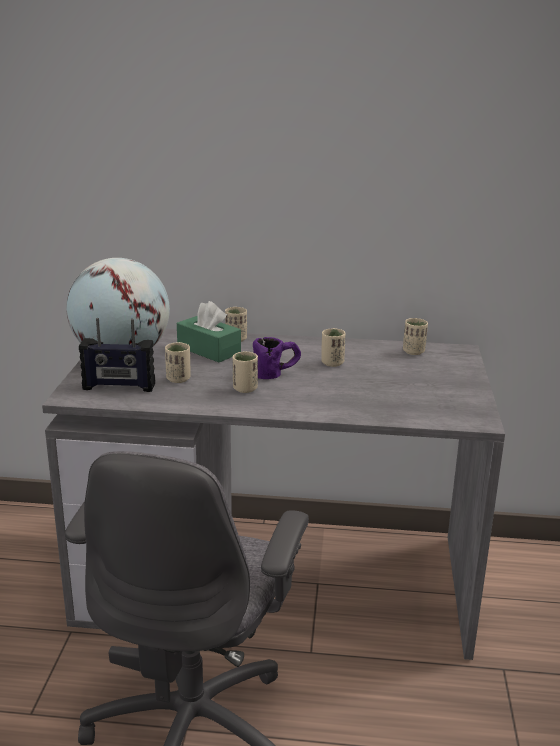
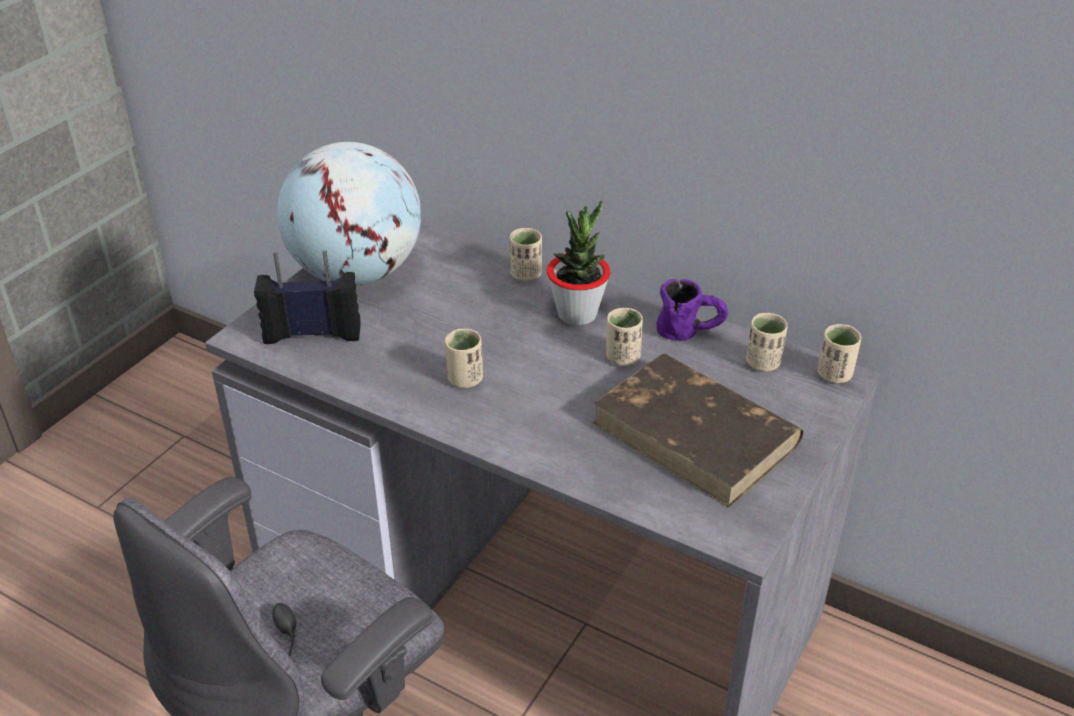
camera: 25 degrees right, 15 degrees up
radio [79,318,155,392] -> radio turned 150 degrees clockwise [254,250,361,344]
beige cup [165,342,190,383] -> beige cup moved to [817,324,862,383]
green tissue box [177,301,241,362] -> none
purple mug [253,337,301,379] -> purple mug moved to [656,279,728,341]
none -> potted plant [547,200,610,325]
none -> brown book [593,353,803,508]

